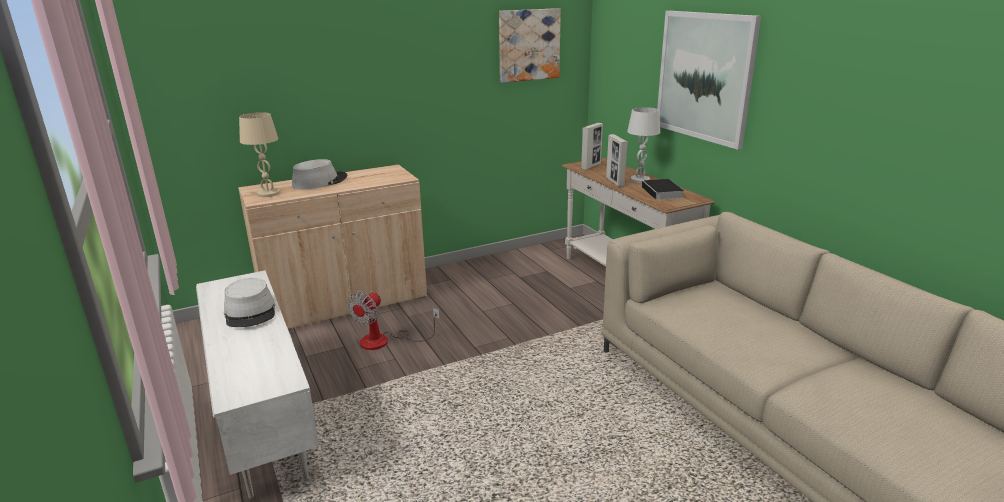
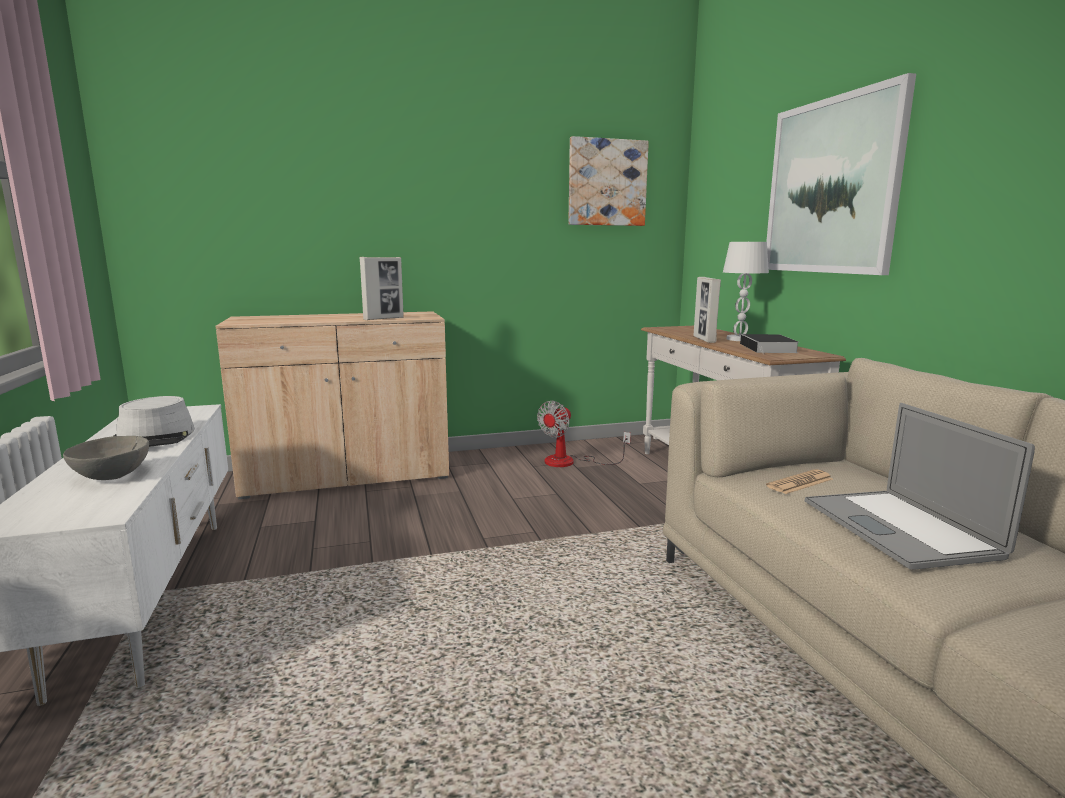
camera: 10 degrees right, 10 degrees down
beige table lamp [239,112,280,197] -> none
grey hat [292,159,347,189] -> none
fan [347,291,440,350] -> fan moved to [537,401,631,467]
picture frame [581,123,603,170] -> picture frame moved to [360,257,404,320]
none -> grey bowl [63,436,149,480]
none -> newspaper [766,469,833,494]
none -> laptop [805,403,1035,570]

